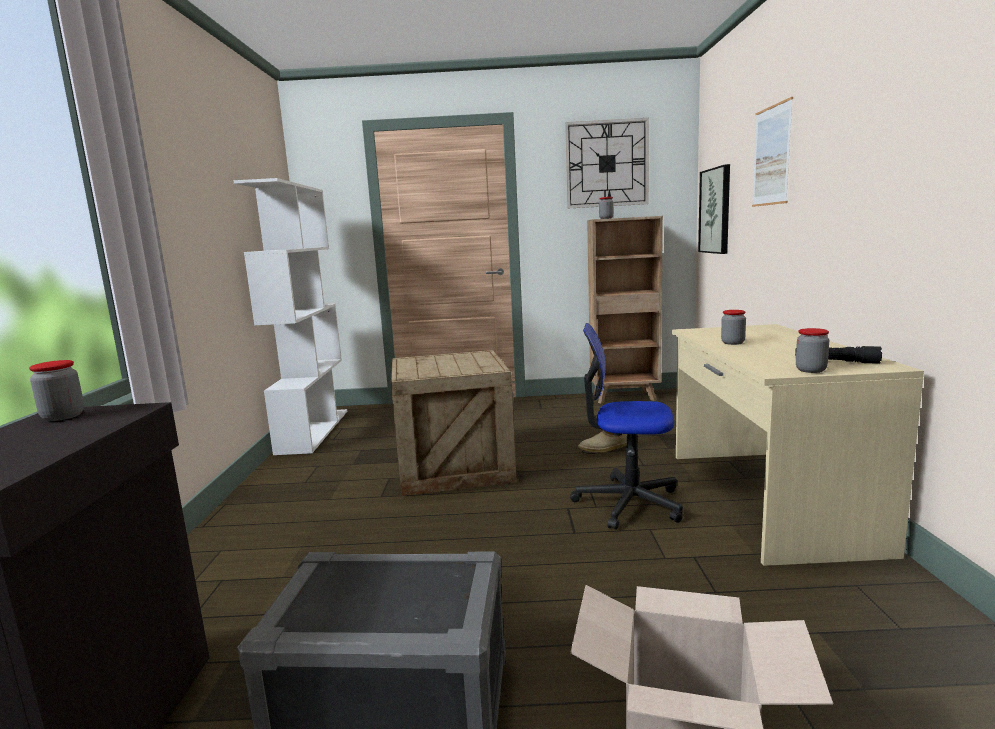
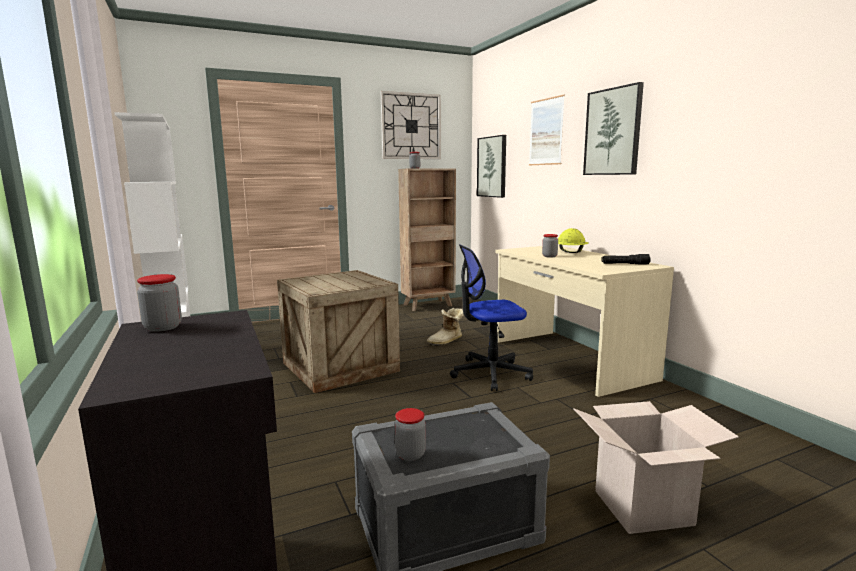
camera: 25 degrees left, 0 degrees up
jar [796,328,829,373] -> jar moved to [394,408,426,461]
none -> yellow hard hat [558,228,589,253]
none -> picture [583,82,644,175]

